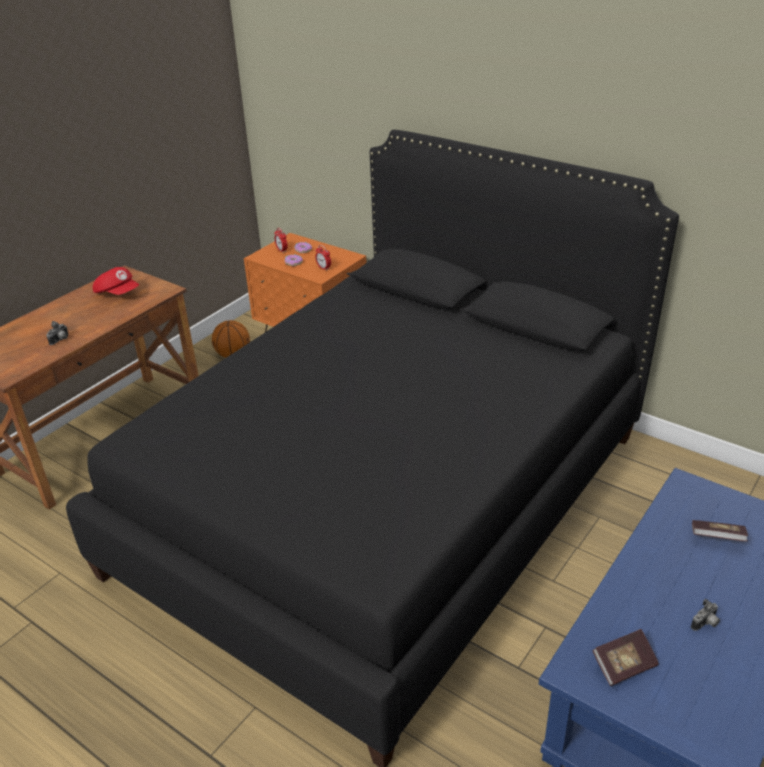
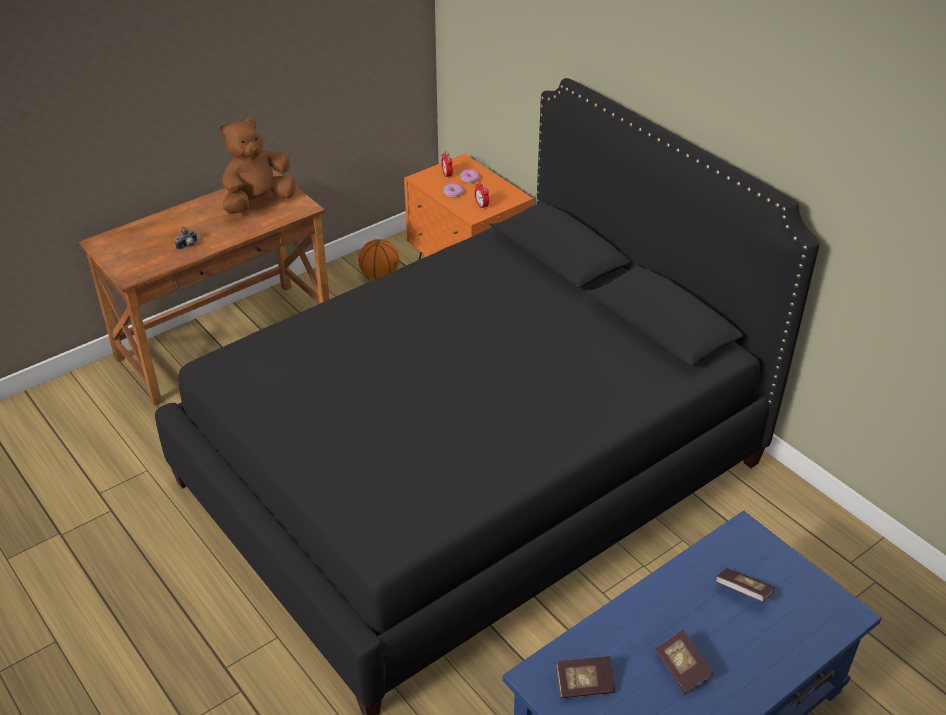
camera: 15 degrees right, 5 degrees up
red cap [93,267,139,295] -> brown plush toy [220,118,296,214]
camera [691,599,720,631] -> book [655,630,714,695]

